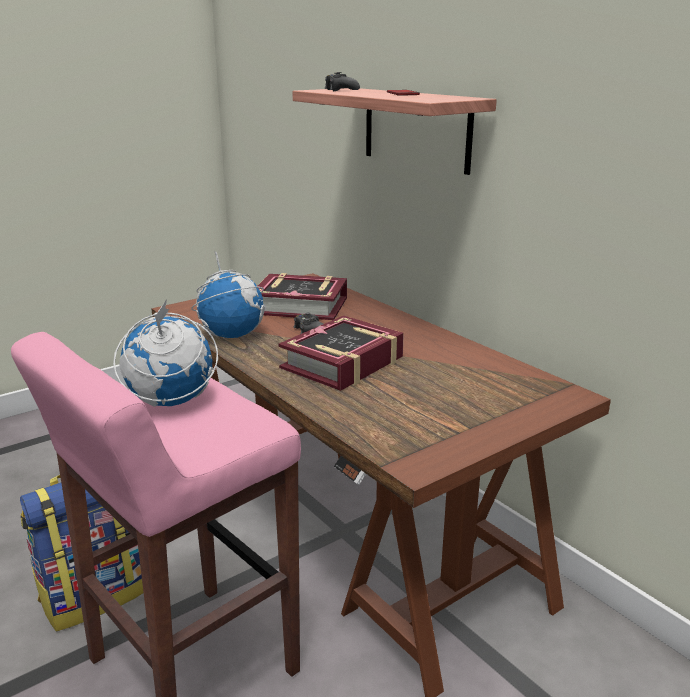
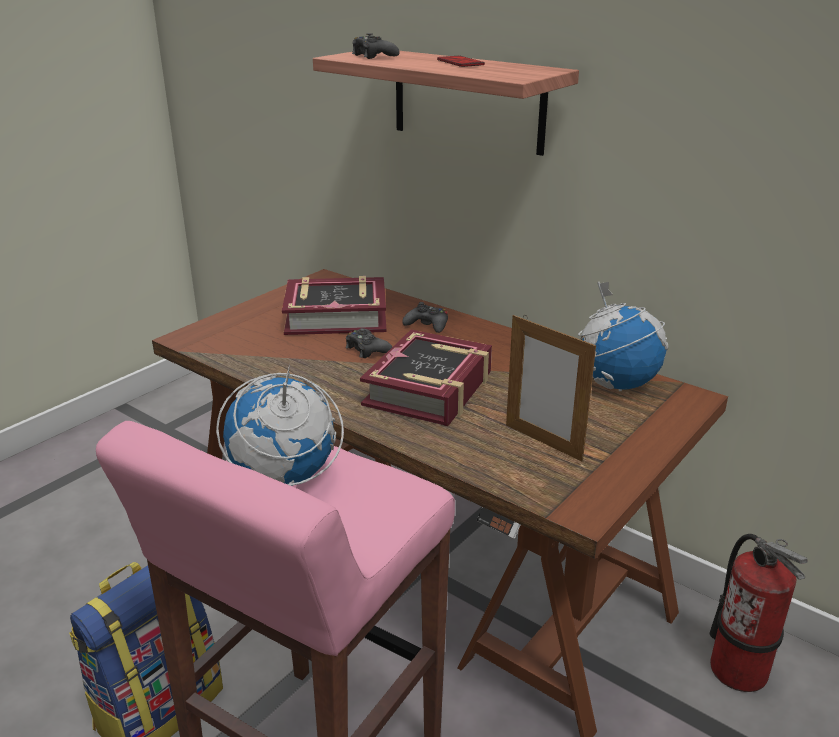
camera: 15 degrees left, 5 degrees up
globe [191,252,265,339] -> globe moved to [578,282,668,391]
none -> black game controller [402,302,448,333]
none -> picture frame [506,315,596,461]
none -> fire extinguisher [710,534,808,692]

